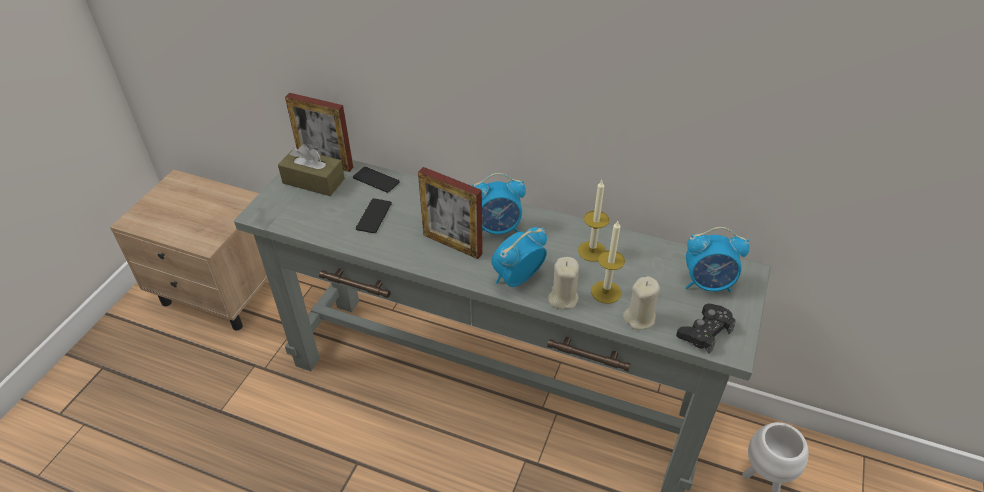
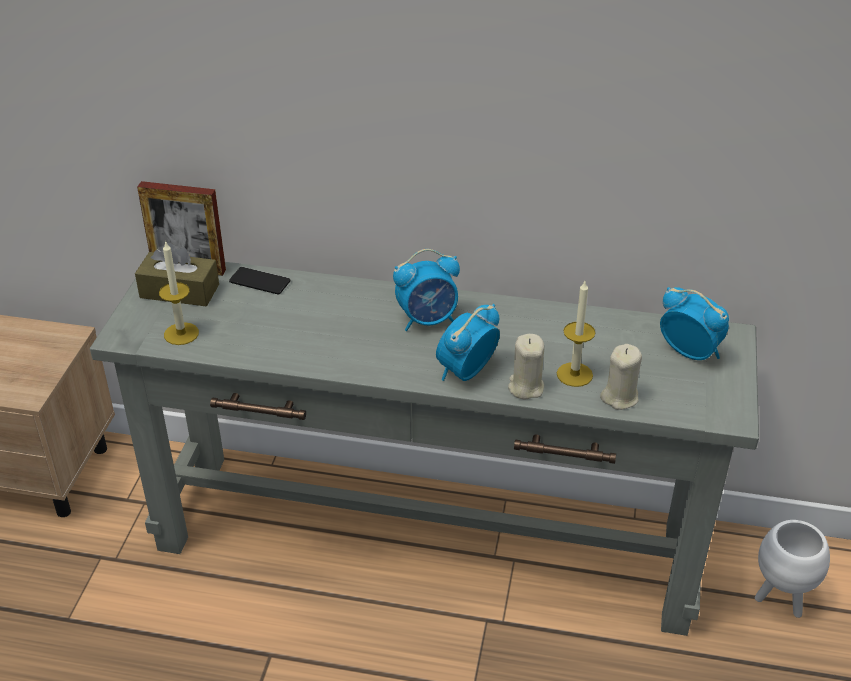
camera: 10 degrees left, 5 degrees down
phone [355,198,392,233] -> none
picture frame [418,167,483,259] -> none
candle [578,180,609,262] -> candle moved to [159,241,199,345]
black game controller [676,304,736,354] -> none
alarm clock [685,227,750,292] -> alarm clock turned 135 degrees counterclockwise [660,287,729,360]

